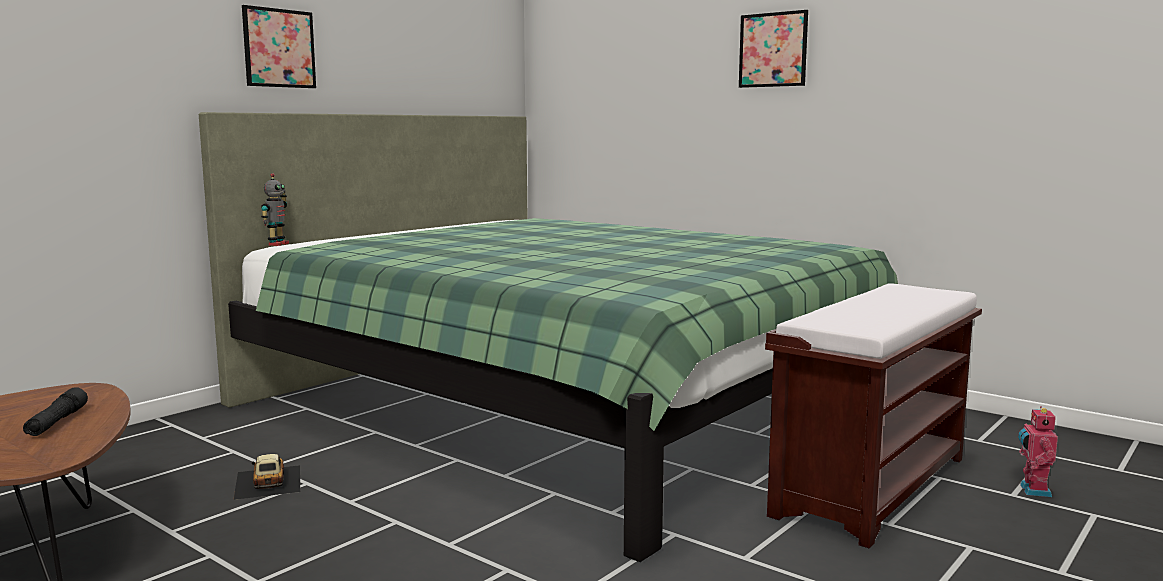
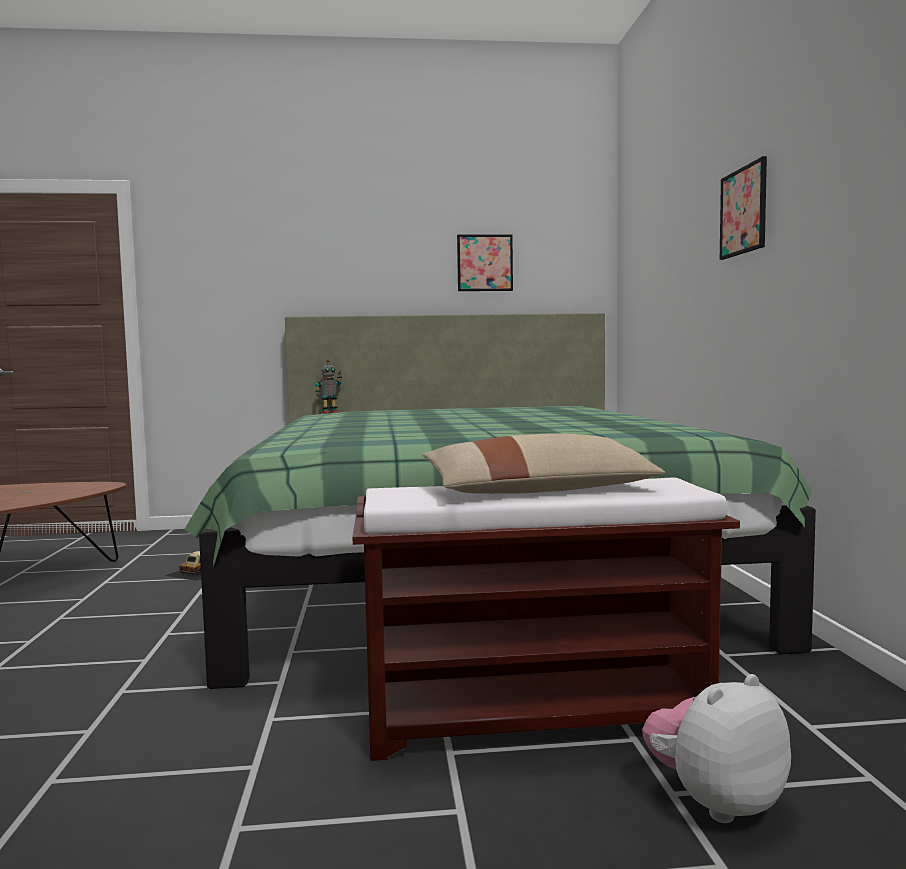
camera: 45 degrees right, 5 degrees down
black flashlight [23,387,88,436] -> none
picture [242,5,316,88] -> picture moved to [457,235,513,291]
toy robot [1018,406,1058,497] -> plush toy [642,674,791,823]
none -> beige pillow [422,433,665,494]

